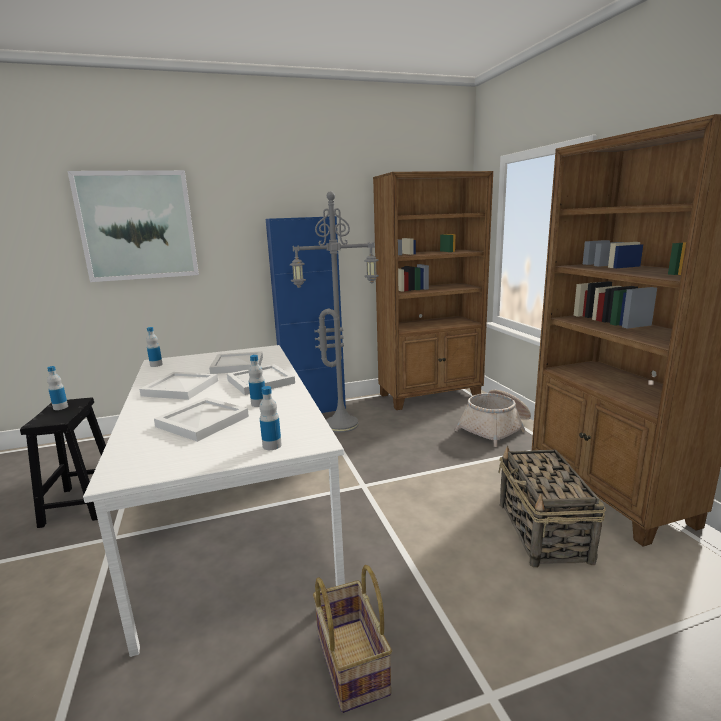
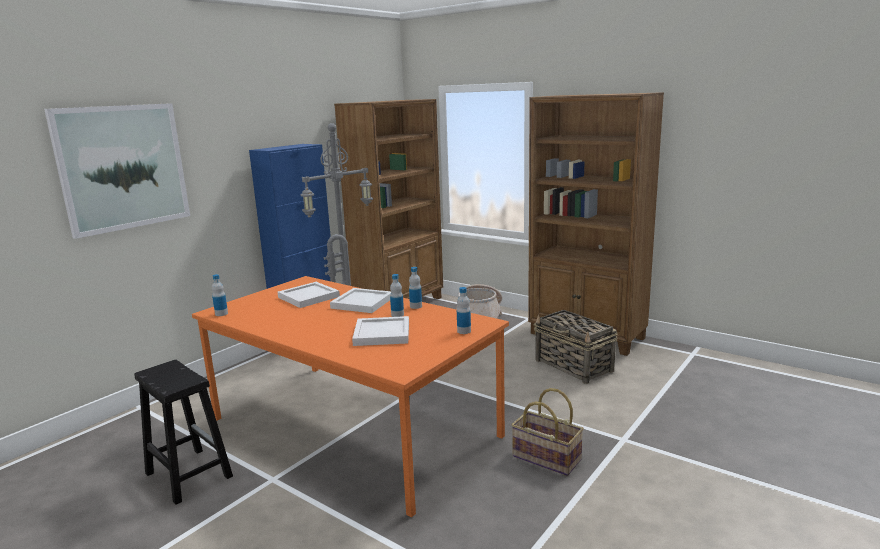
camera: 35 degrees left, 0 degrees up
bottle [47,366,68,410] -> bottle moved to [409,267,422,309]
white dining table [83,345,345,657] -> orange dining table [192,276,509,517]
white tray [139,372,218,400] -> none

